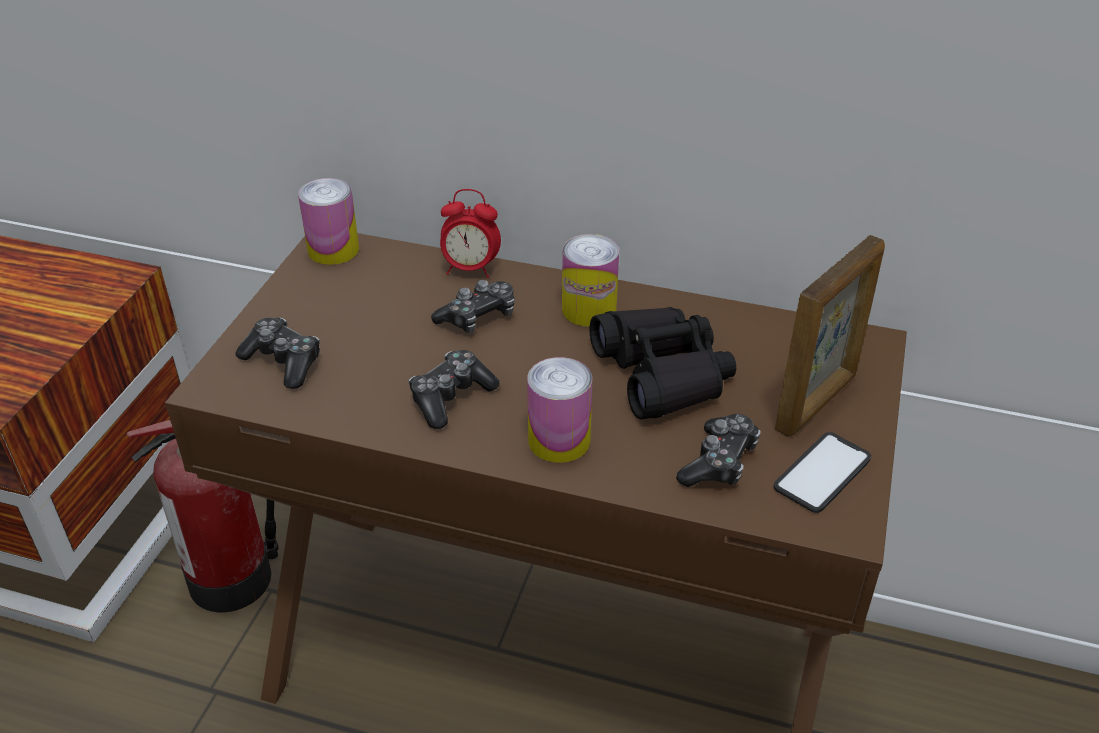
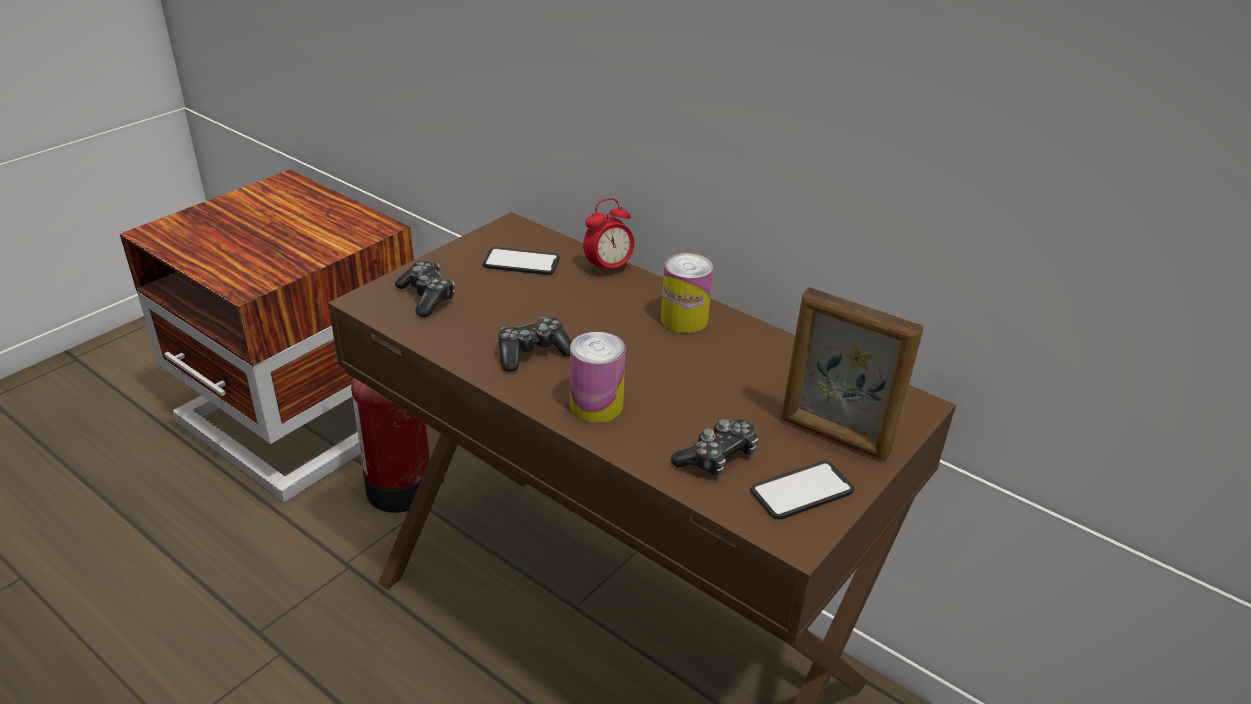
camera: 20 degrees right, 5 degrees down
can [298,178,359,265] -> none
game controller [431,280,515,333] -> none
alarm clock [440,189,501,278] -> alarm clock turned 60 degrees counterclockwise [583,198,634,277]
black binoculars [589,307,736,420] -> none
picture frame [775,235,885,437] -> picture frame turned 60 degrees clockwise [781,287,924,461]
none -> phone [482,247,560,275]

